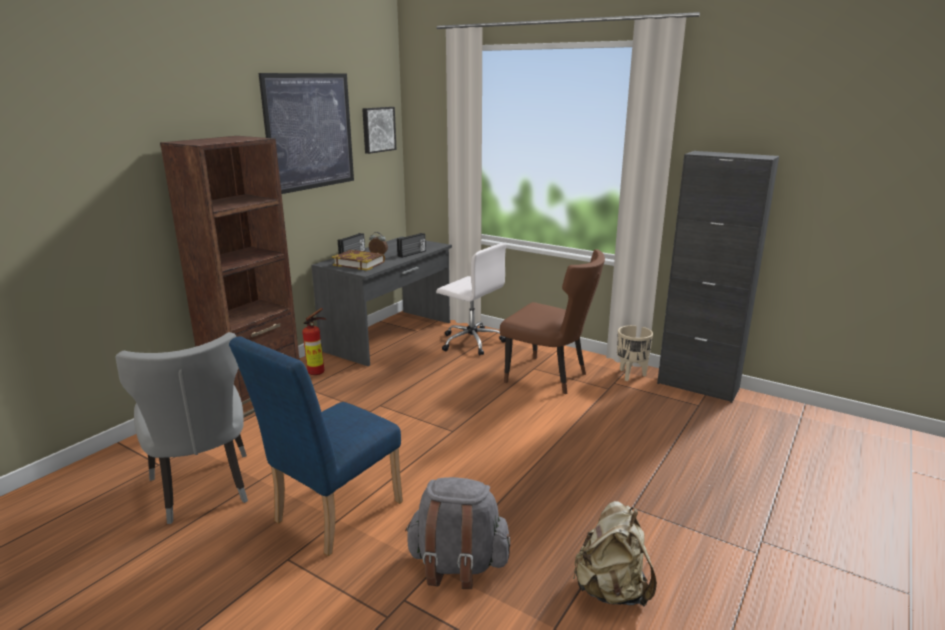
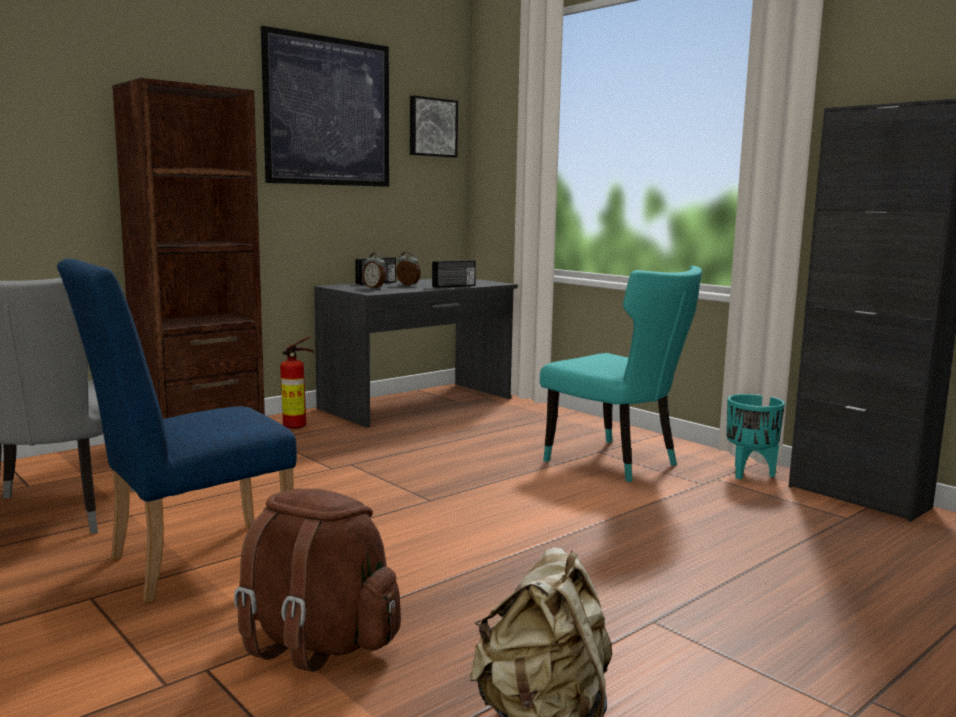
camera: 15 degrees right, 10 degrees down
book [332,250,385,271] -> alarm clock [363,253,386,289]
grey backpack [405,477,511,589] -> brown backpack [234,489,401,672]
white office chair [436,243,506,356] -> none
brown chair [500,249,605,394] -> turquoise chair [540,265,702,482]
beige planter [617,325,653,381] -> turquoise planter [726,394,785,479]

